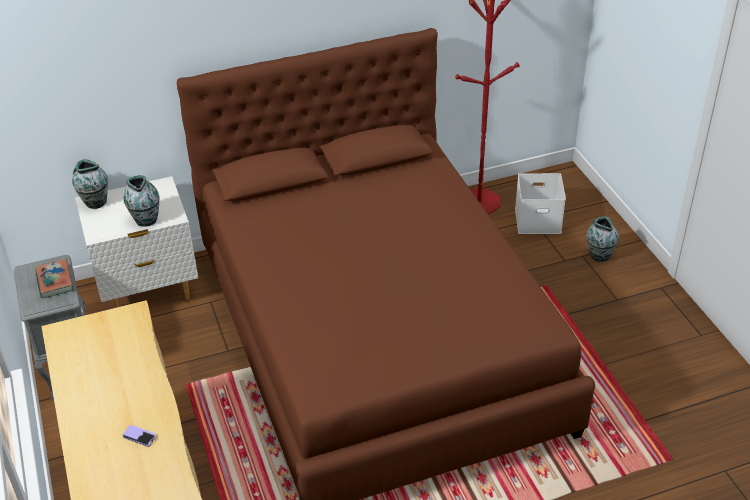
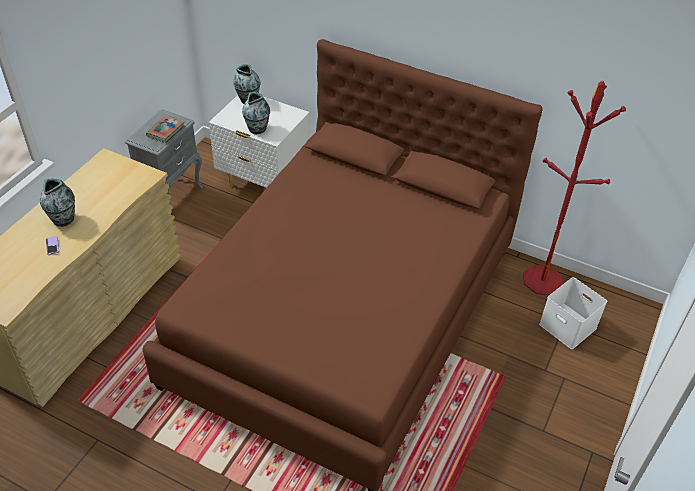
camera: 45 degrees right, 5 degrees up
vase [586,216,619,262] -> vase moved to [40,178,75,227]

